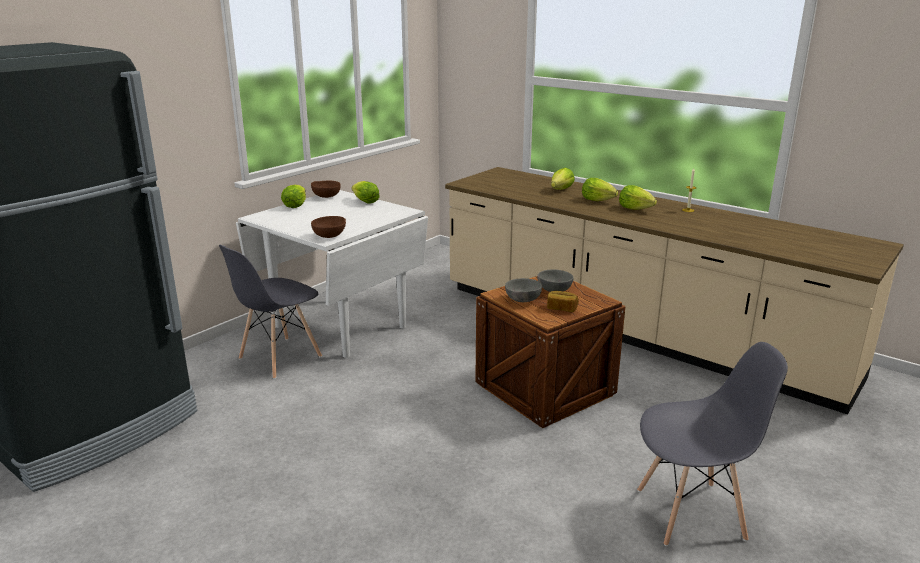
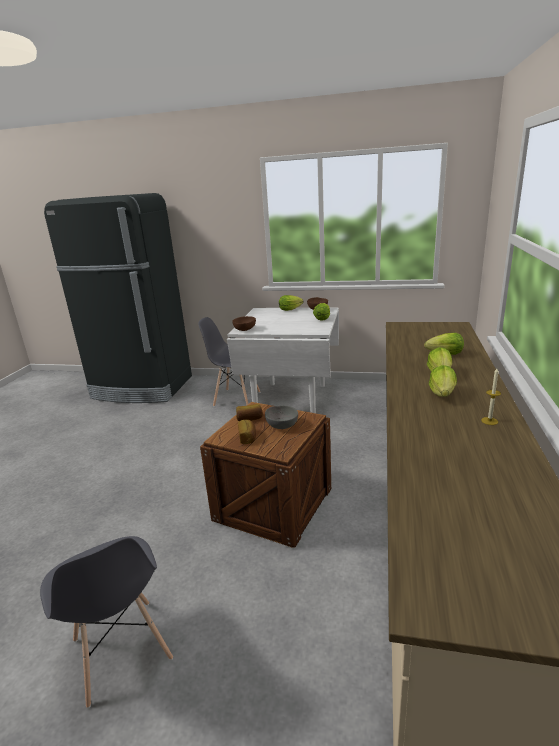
camera: 65 degrees right, 0 degrees up
grey bowl [505,278,542,302] -> bread [236,404,263,421]

